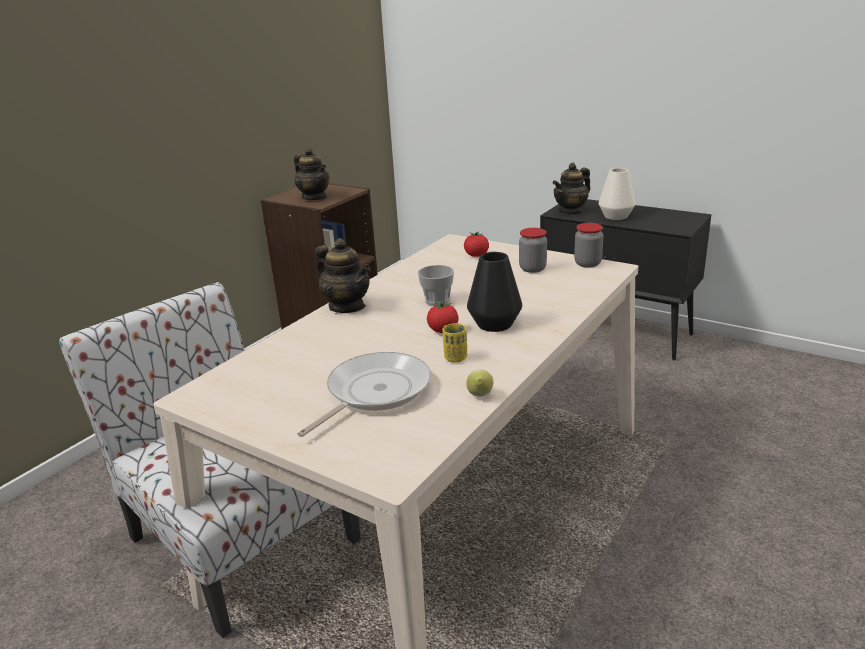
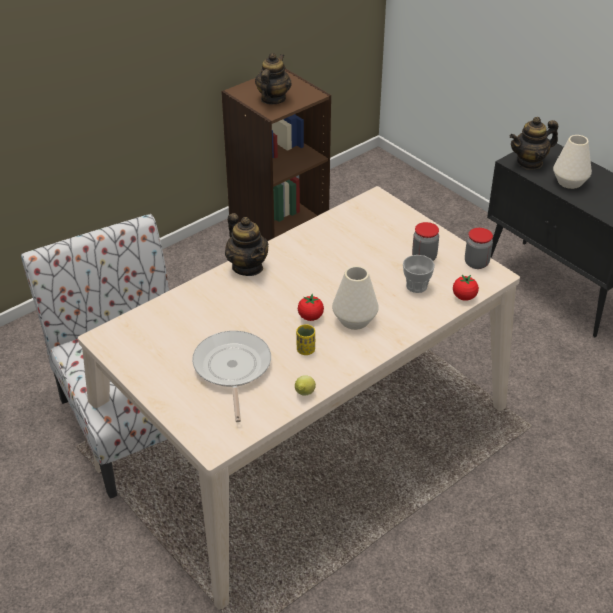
camera: 15 degrees right, 15 degrees up
teapot [294,148,330,200] -> teapot turned 135 degrees counterclockwise [255,53,292,104]
frying pan [297,352,431,437] -> frying pan turned 60 degrees counterclockwise [192,331,271,422]
cup [418,265,454,306] -> cup moved to [403,255,435,293]
tomato [464,232,489,257] -> tomato moved to [453,275,479,301]
black vase [467,252,522,332] -> white vase [332,266,379,330]

